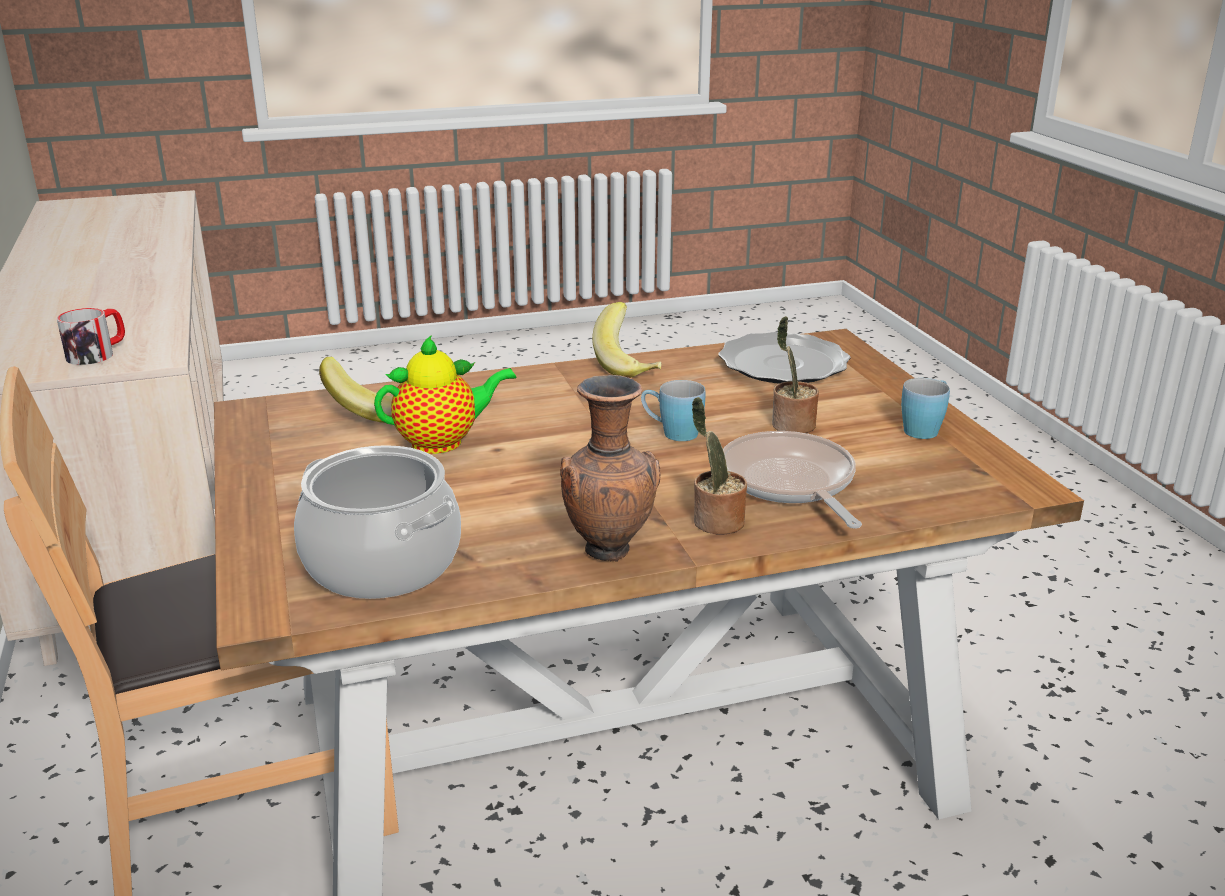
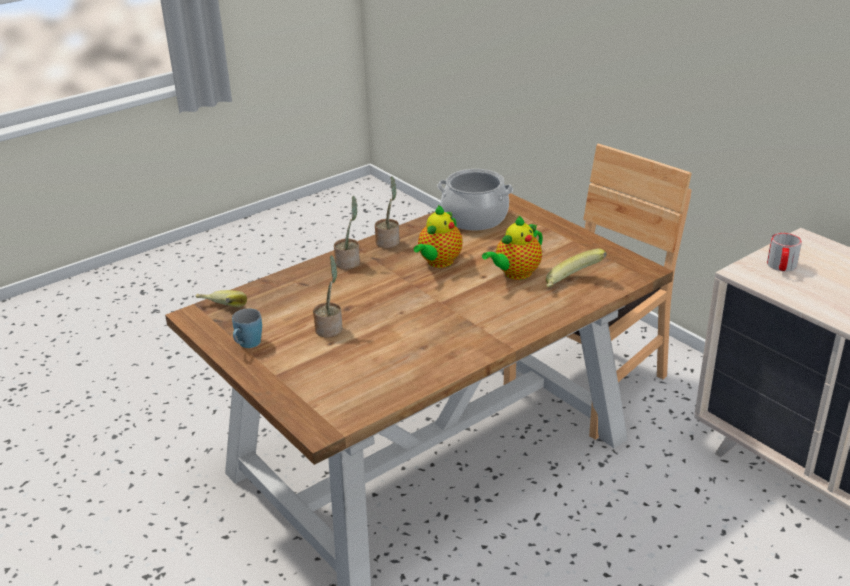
camera: 160 degrees right, 5 degrees up
brown vase [560,375,661,562] -> potted plant [375,177,399,248]
banana [592,302,662,378] -> banana moved to [196,290,247,307]
blue mug [641,380,706,441] -> none
plate [718,332,851,383] -> none
frying pan [723,431,862,529] -> none
none -> teapot [414,205,463,268]

